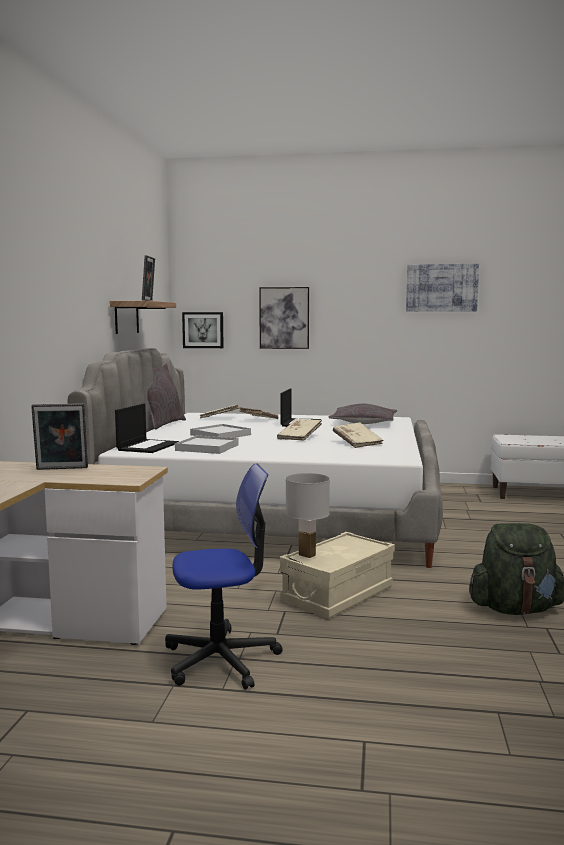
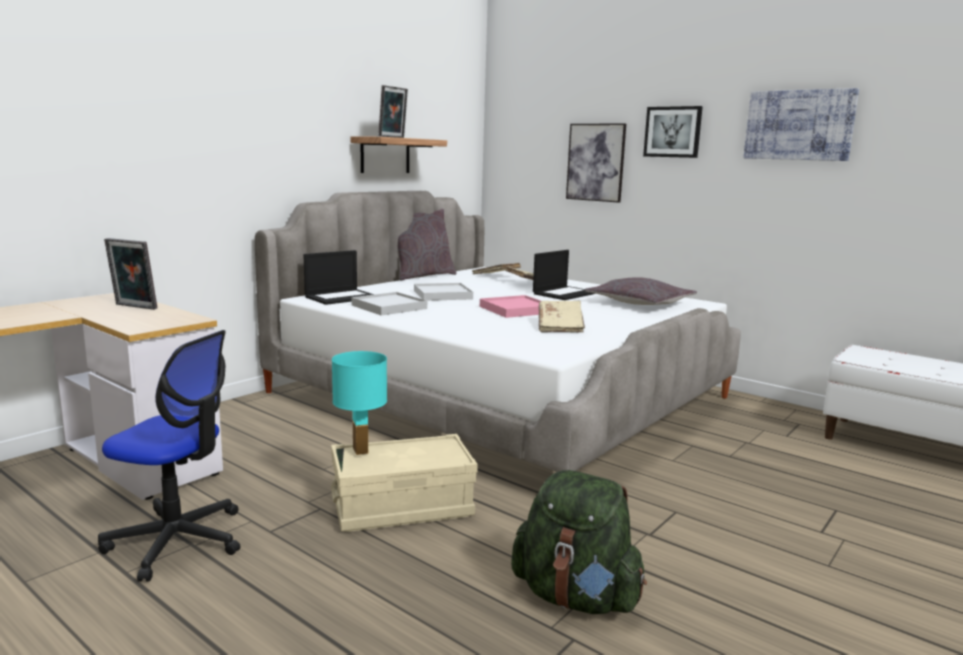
camera: 30 degrees right, 5 degrees up
picture [182,312,224,348] -> picture moved to [643,106,703,158]
beige book [277,419,322,440] -> pink tray [480,295,541,318]
white table lamp [286,473,330,558] -> turquoise table lamp [332,351,387,455]

